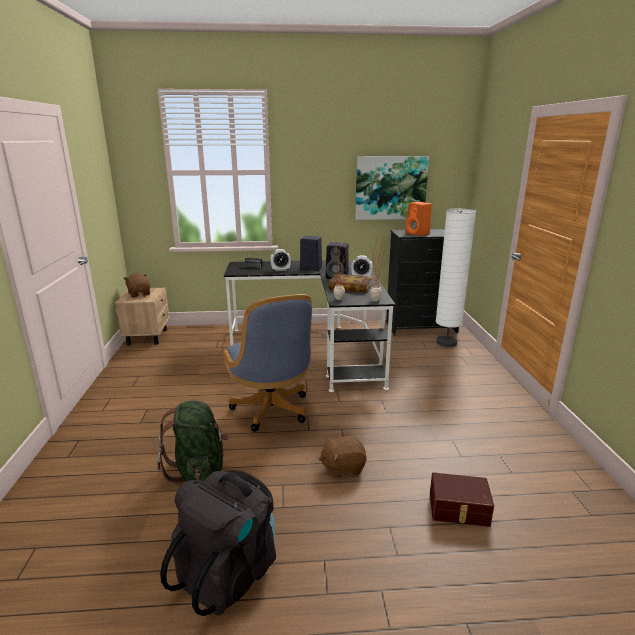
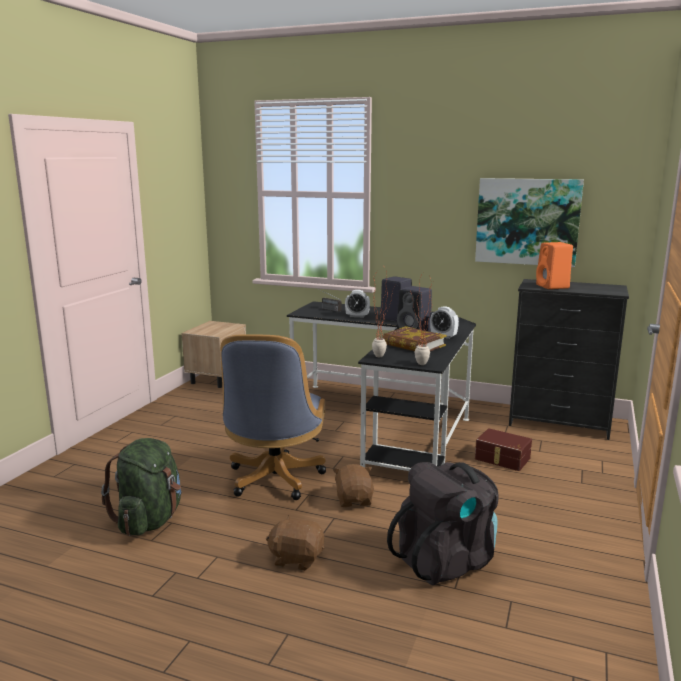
camera: 25 degrees right, 5 degrees down
brown plush toy [123,274,150,297] -> brown plush toy moved to [333,464,374,507]
black backpack [160,470,276,616] -> black backpack moved to [387,462,499,585]
brown storage box [430,473,494,527] -> brown storage box moved to [475,428,532,471]
white floor lamp [436,209,476,347] -> none

